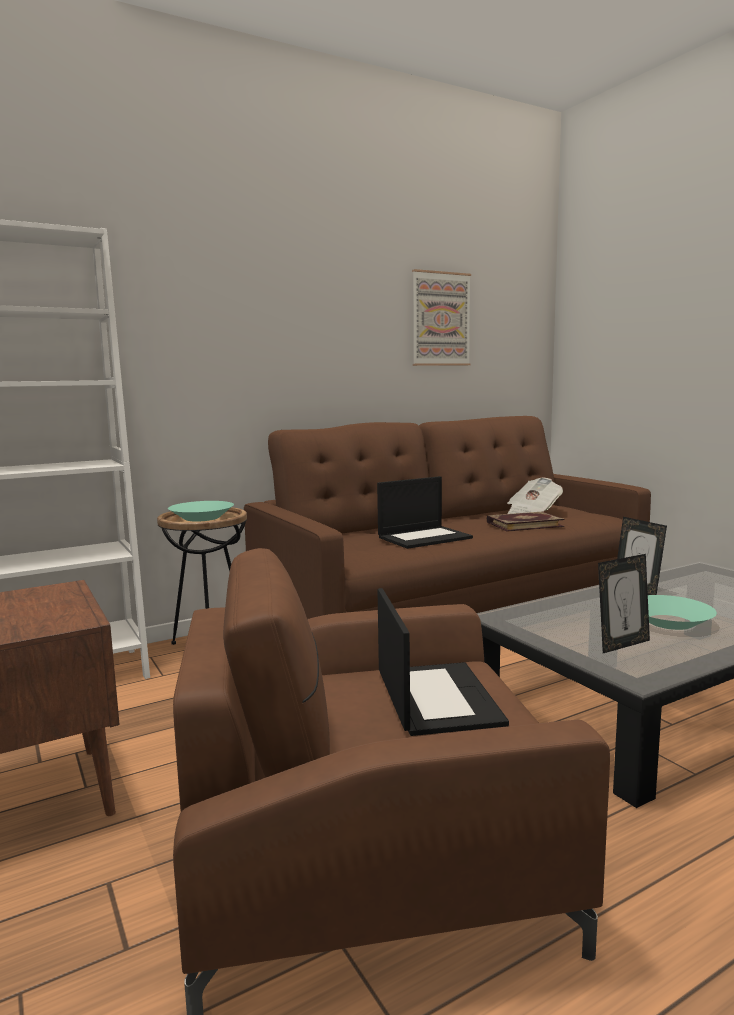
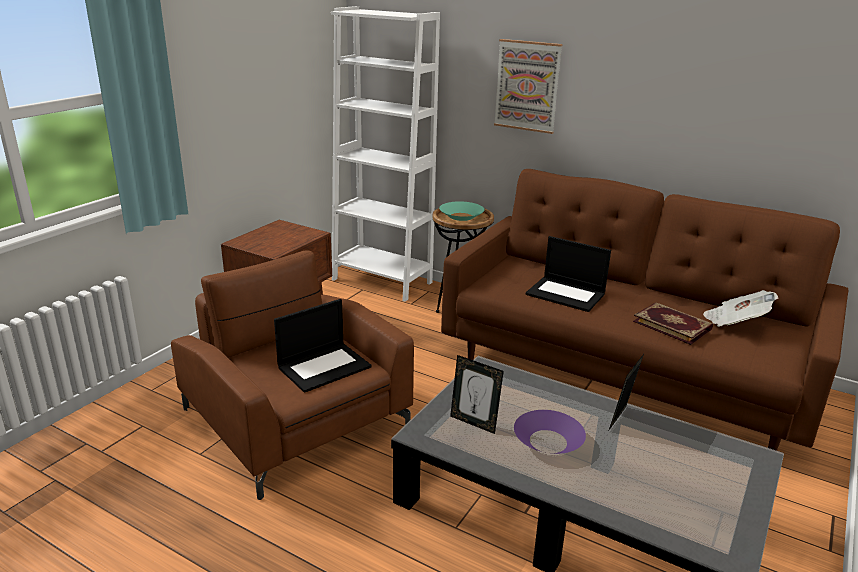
camera: 60 degrees right, 15 degrees up
picture [412,269,471,366] -> picture moved to [494,39,562,134]
turquoise bowl [648,595,717,630] -> purple bowl [514,410,586,454]

